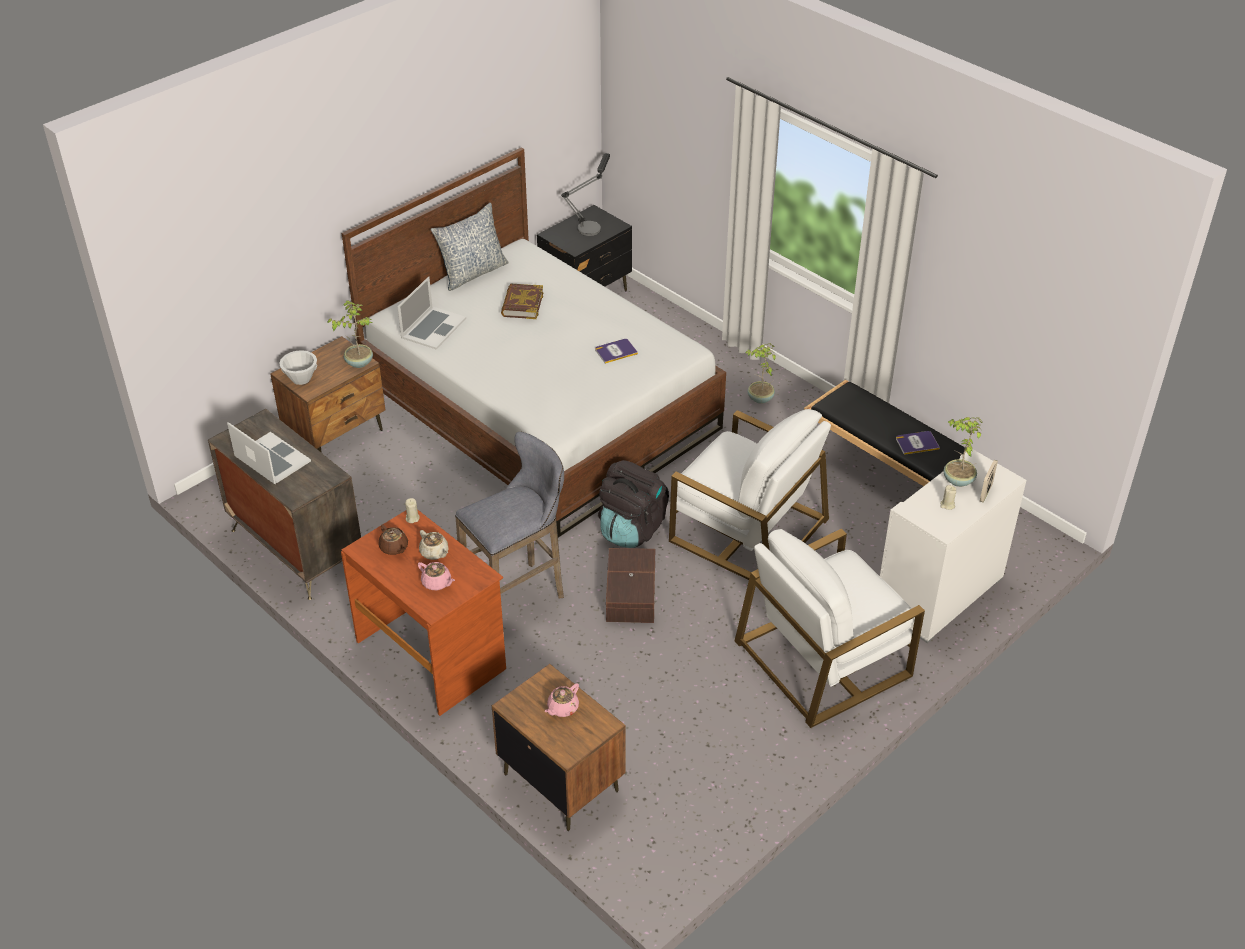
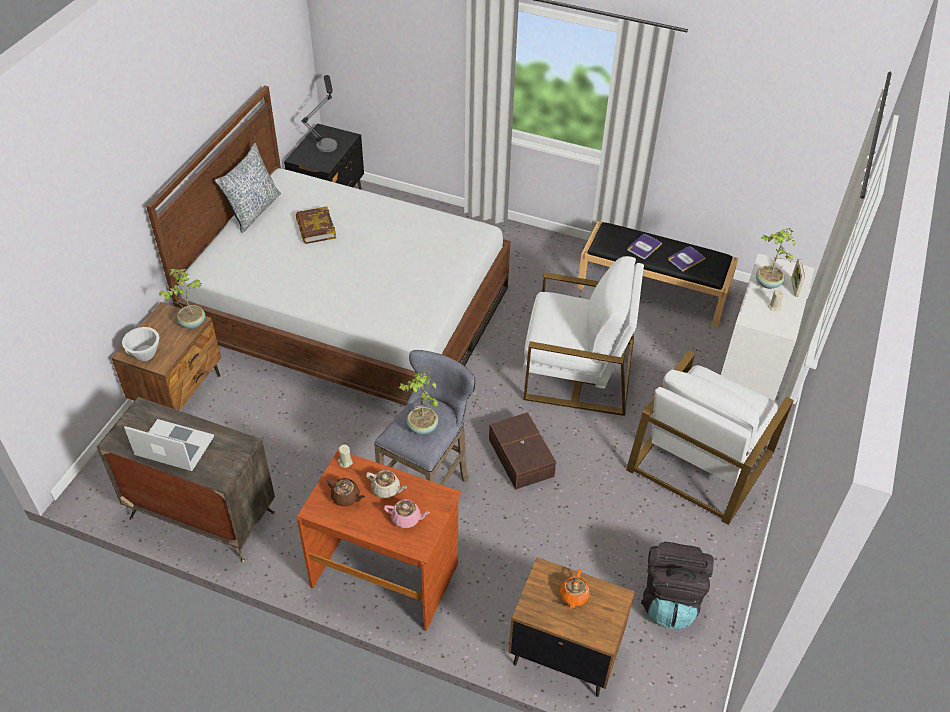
camera: 25 degrees left, 5 degrees up
laptop [397,276,466,349] -> none
pink teapot [545,683,579,717] -> orange teapot [560,569,590,609]
book [595,339,638,364] -> book moved to [627,234,662,260]
black backpack [598,460,669,548] -> black backpack moved to [641,542,714,629]
potted plant [745,343,776,404] -> potted plant moved to [399,370,438,434]

